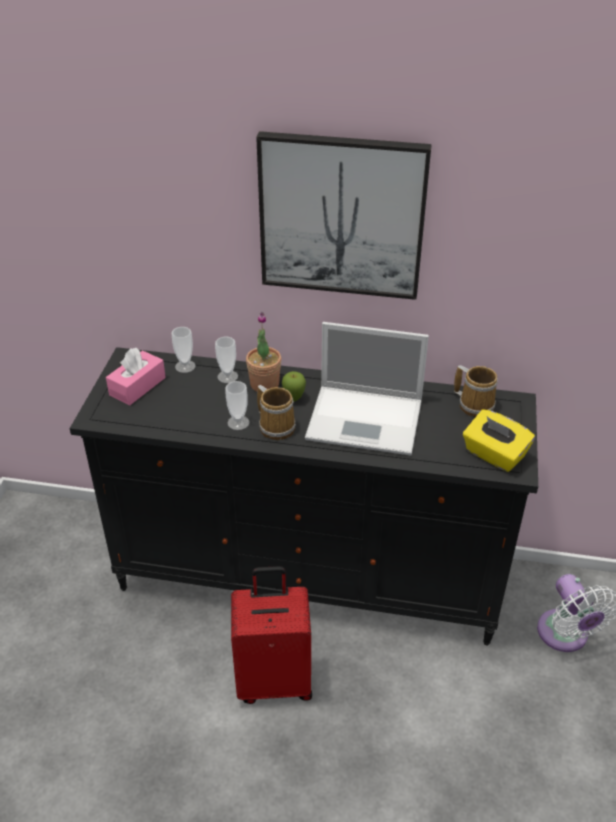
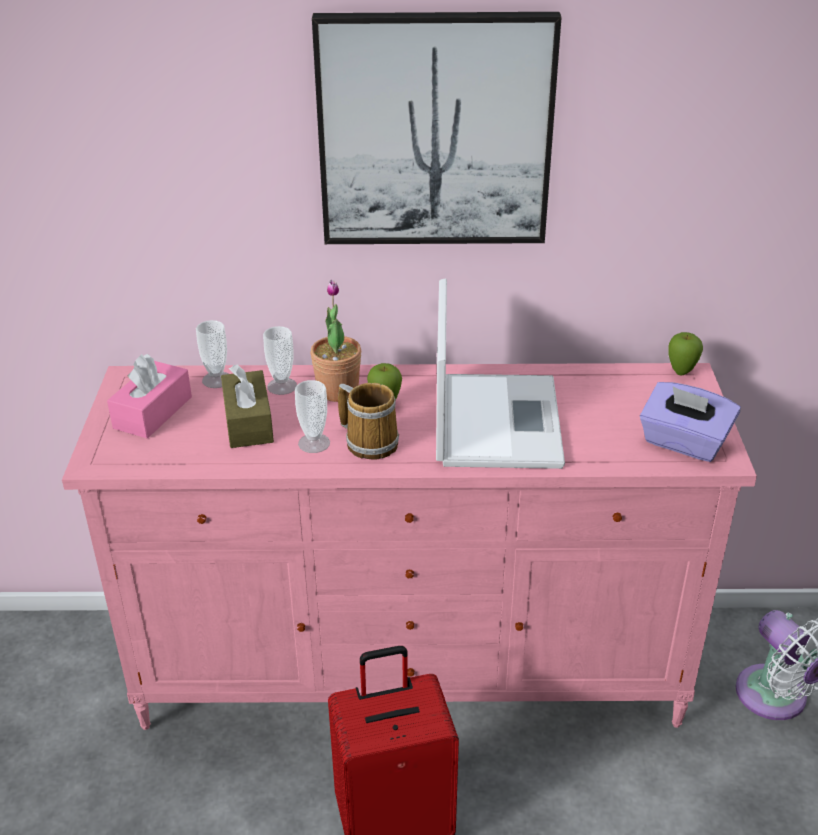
camera: 10 degrees left, 5 degrees down
black dresser [69,347,538,646] -> pink dresser [62,363,757,730]
laptop [305,322,429,456] -> laptop turned 90 degrees counterclockwise [436,278,565,469]
mug [454,365,498,417] -> none
yellow tissue box [463,409,535,472] -> purple tissue box [640,382,741,462]
none -> brown tissue box [221,364,274,448]
none -> apple [668,332,703,375]

